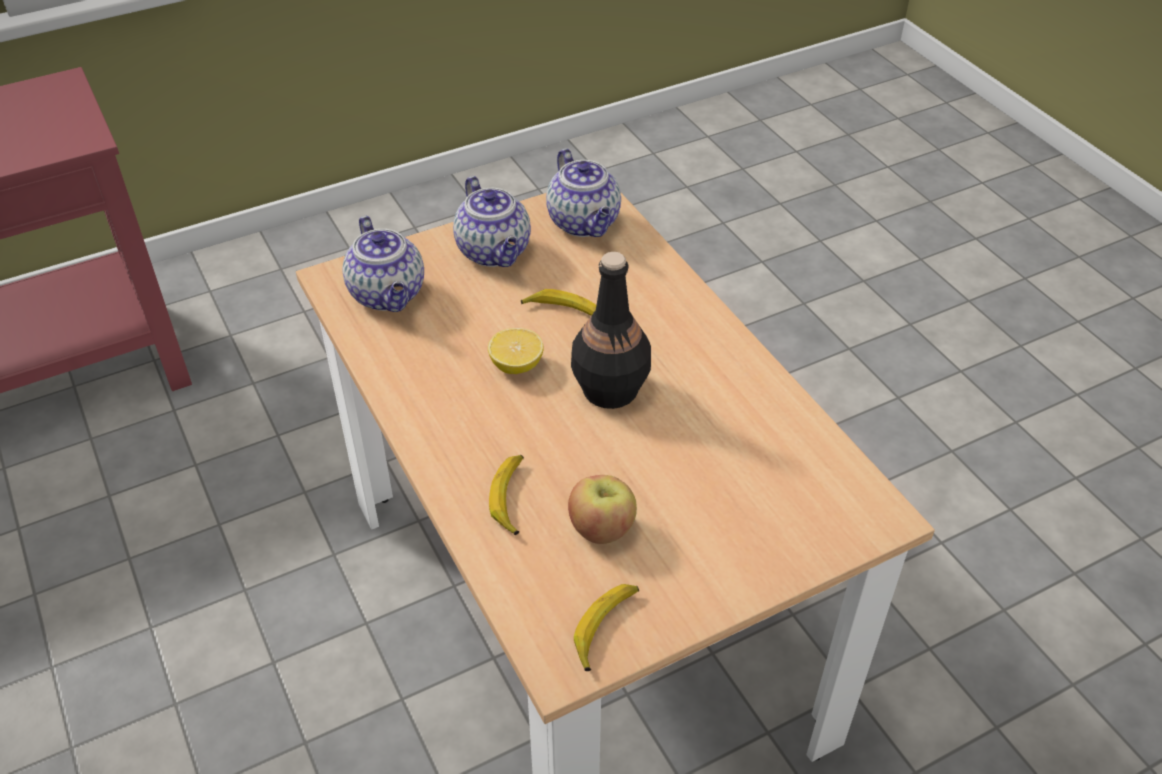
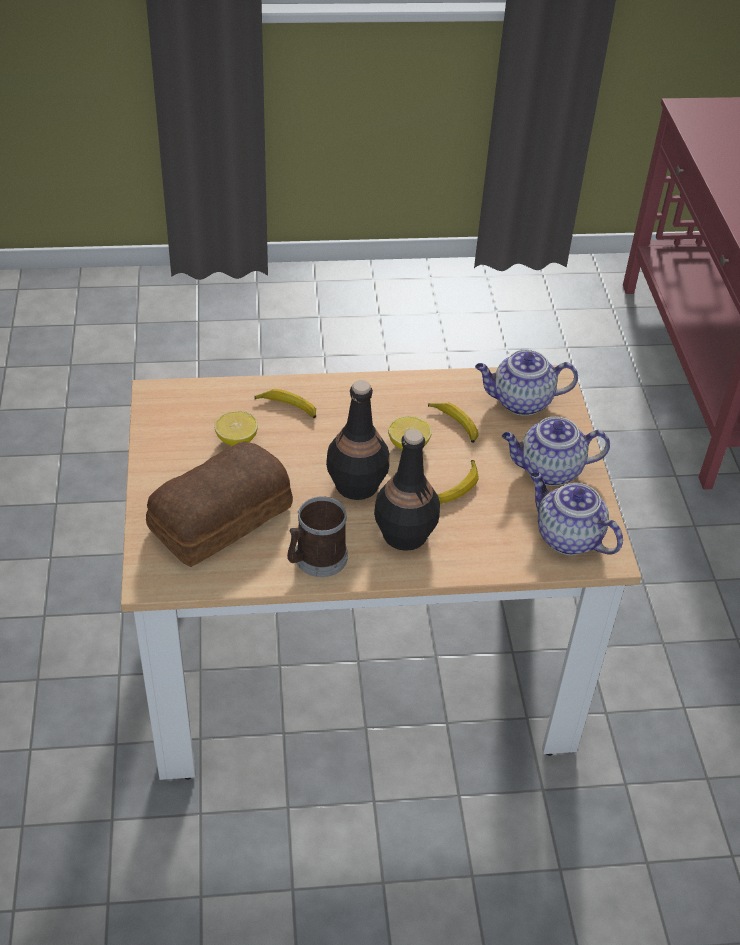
camera: 110 degrees right, 0 degrees up
teapot [546,148,621,237] -> teapot turned 45 degrees clockwise [530,472,623,555]
apple [568,475,637,544] -> lemon [214,411,258,446]
banana [574,584,639,671] -> banana moved to [428,403,478,443]
none -> bread [146,441,293,567]
none -> mug [287,496,348,577]
none -> black bottle [374,429,440,551]

